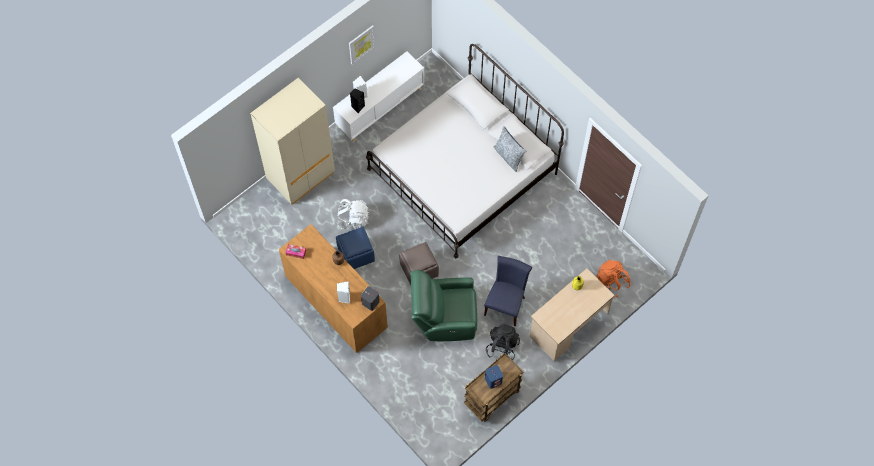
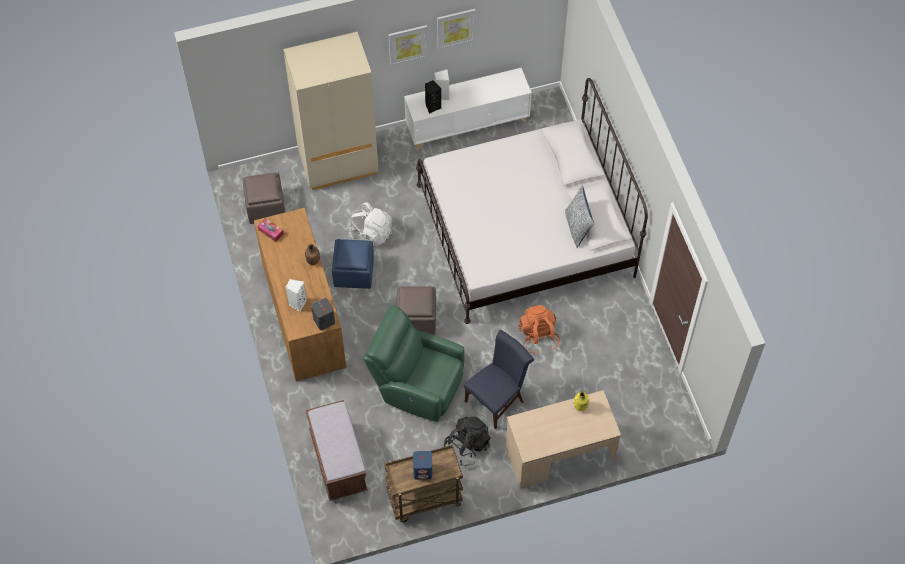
camera: 25 degrees right, 5 degrees down
orange backpack [597,260,631,297] -> orange backpack moved to [518,305,560,354]
none -> brown ottoman [242,172,285,224]
none -> brown bench [306,400,368,501]
none -> picture [389,25,428,66]

